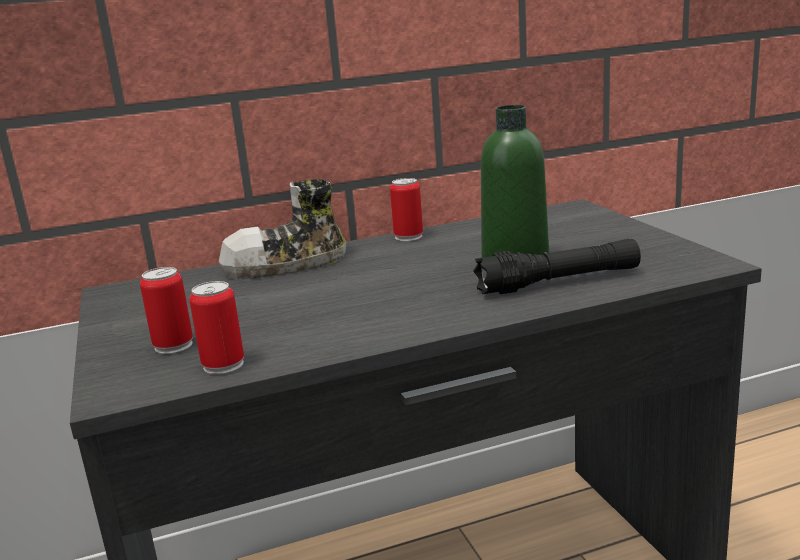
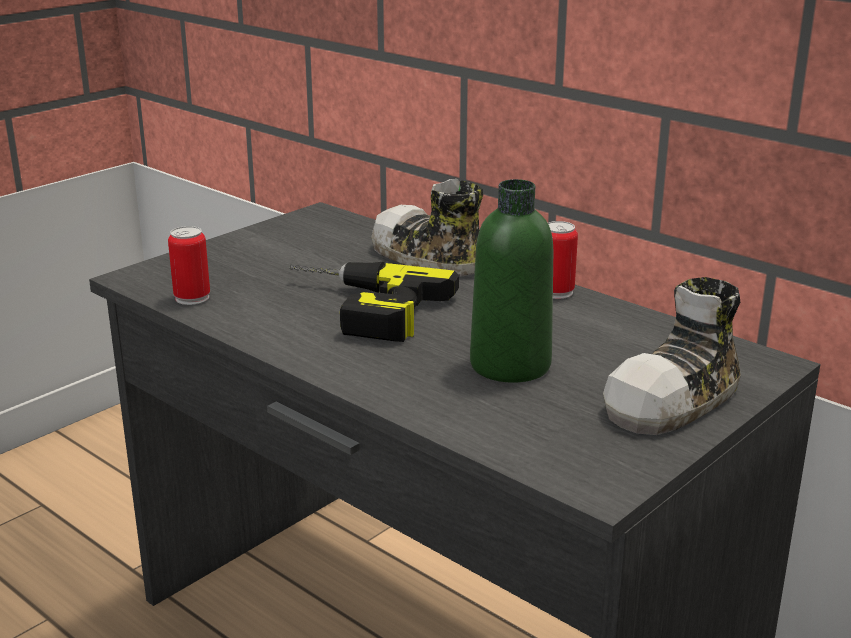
camera: 60 degrees right, 5 degrees up
can [140,267,193,354] -> none
black flashlight [473,239,641,295] -> none
none -> power drill [289,262,459,342]
none -> shoe [603,277,741,435]

